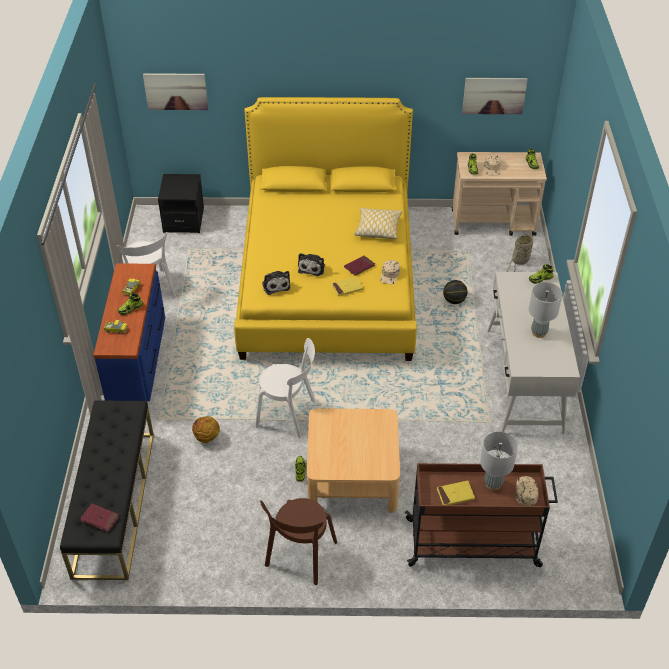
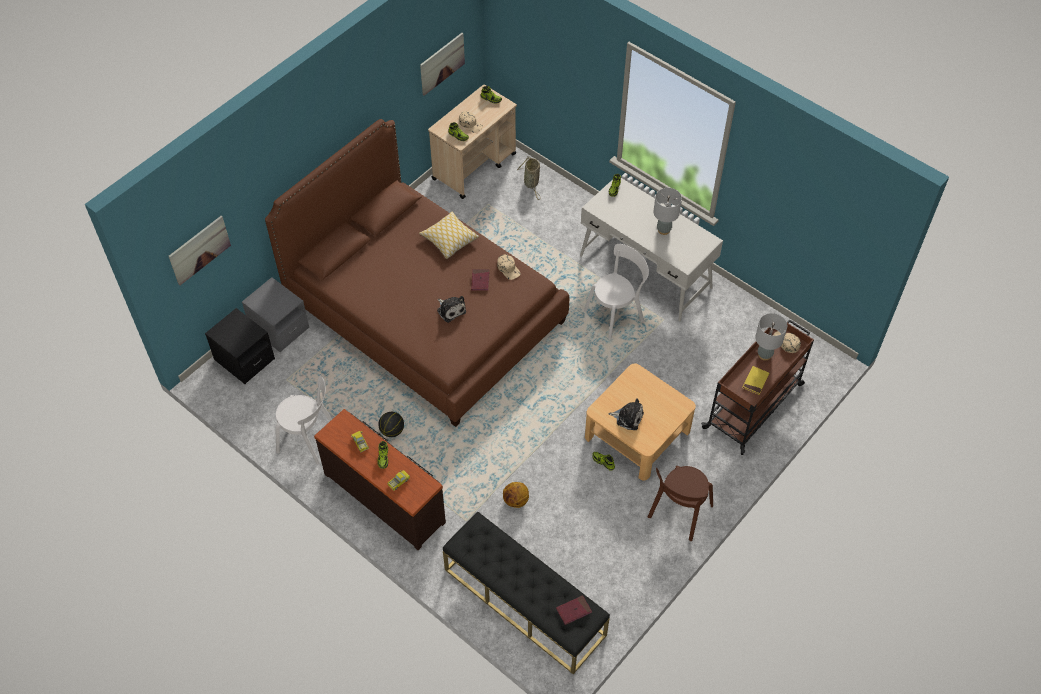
camera: 50 degrees left, 10 degrees up
blue dresser [93,263,165,404] -> brown dresser [314,409,446,550]
yellow bed [234,97,417,361] -> brown bed [265,119,569,427]
white chair [255,338,316,438] -> white chair moved to [584,244,649,340]
brown chair [260,498,337,585] -> brown chair turned 60 degrees clockwise [648,466,713,541]
plush toy [262,271,290,295] -> plush toy moved to [609,399,644,430]
yellow book [332,277,363,296] -> none
basketball [443,280,468,304] -> basketball moved to [378,412,404,437]
none -> grey nightstand [242,277,309,352]

